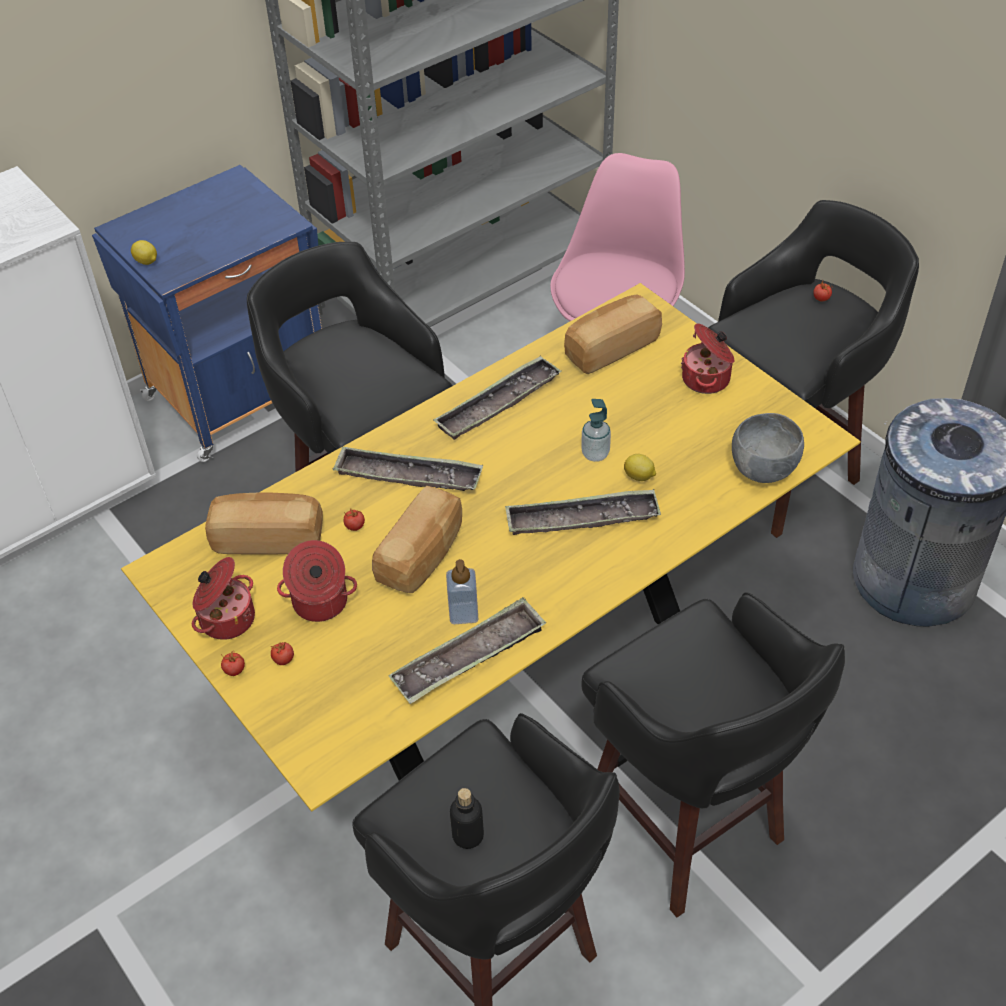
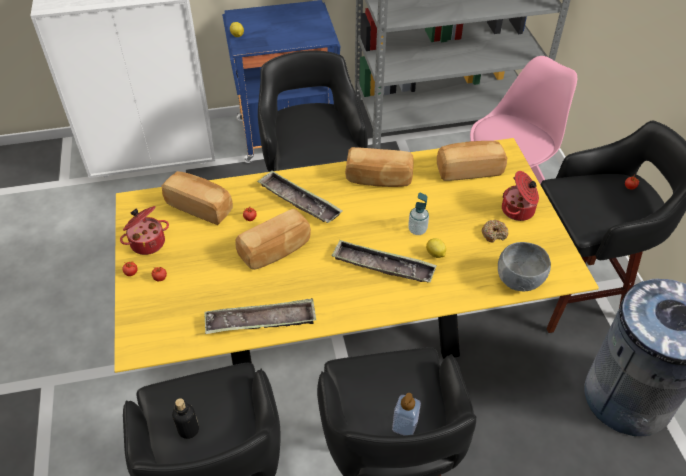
camera: 25 degrees right, 0 degrees up
cooking pot [277,540,357,622] -> none
tray [434,356,562,440] -> bread [345,147,414,187]
soap dispenser [446,559,478,624] -> soap dispenser moved to [392,393,421,435]
none -> donut [482,220,508,243]

